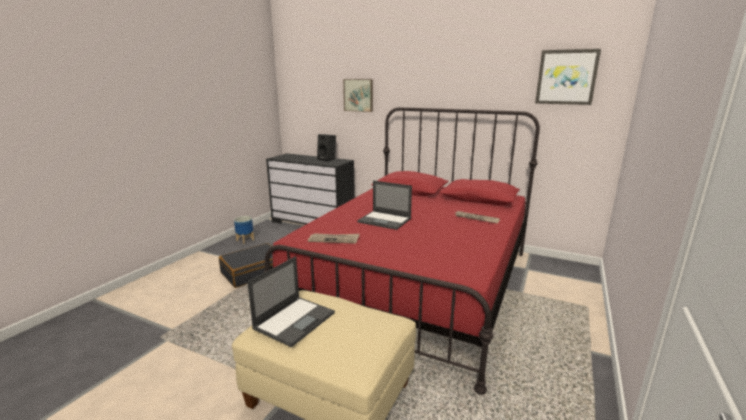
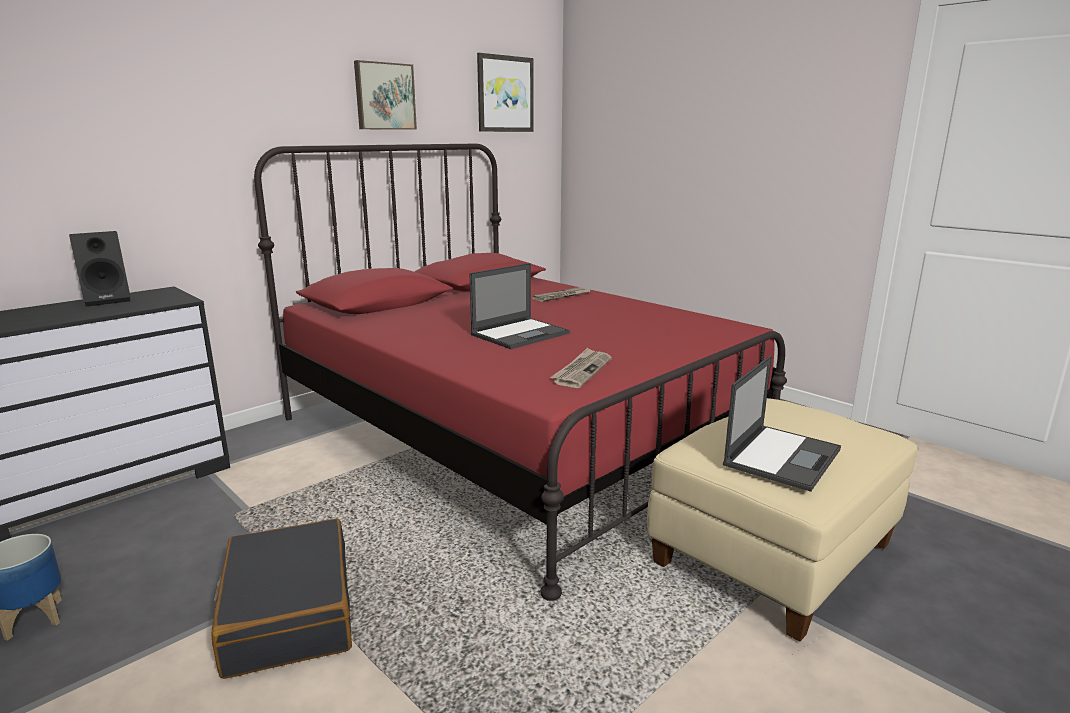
camera: 70 degrees left, 0 degrees up
laptop [247,256,335,347] -> laptop turned 75 degrees clockwise [723,355,841,492]
picture [343,79,373,112] -> picture moved to [354,60,417,130]

